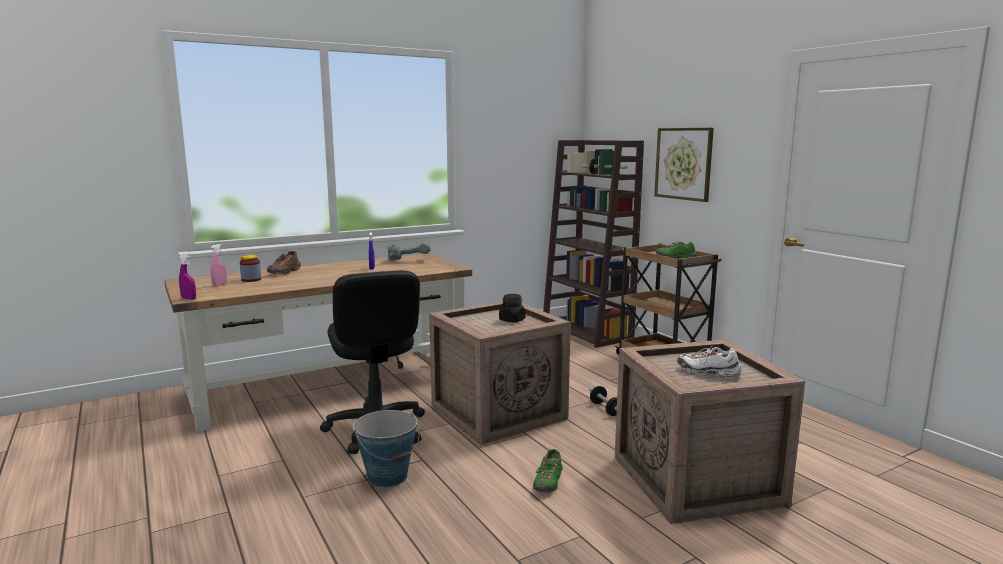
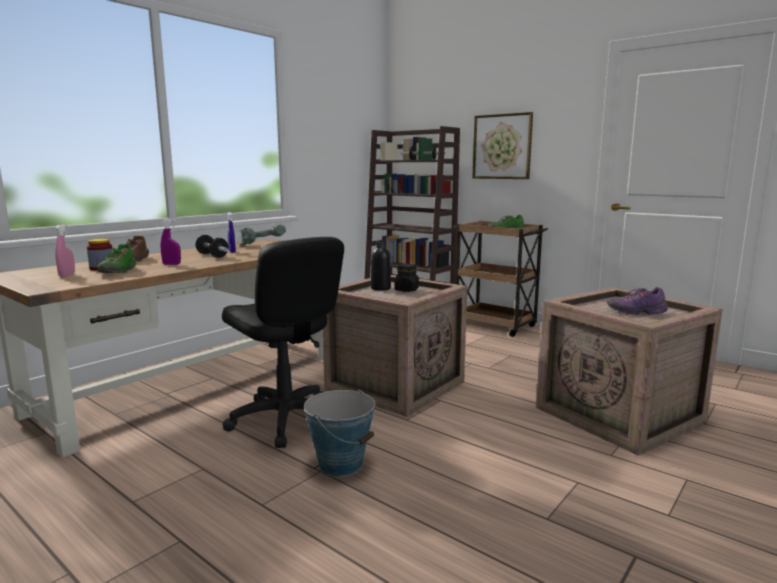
camera: 20 degrees left, 0 degrees up
purple spray bottle [179,255,196,300] -> purple spray bottle moved to [160,219,181,265]
green shoe [533,449,562,493] -> green shoe moved to [97,244,136,274]
dumbbell [589,386,617,416] -> dumbbell moved to [196,235,228,258]
white shoe [677,346,742,377] -> purple shoe [607,287,668,315]
none -> black bottle [371,241,391,291]

